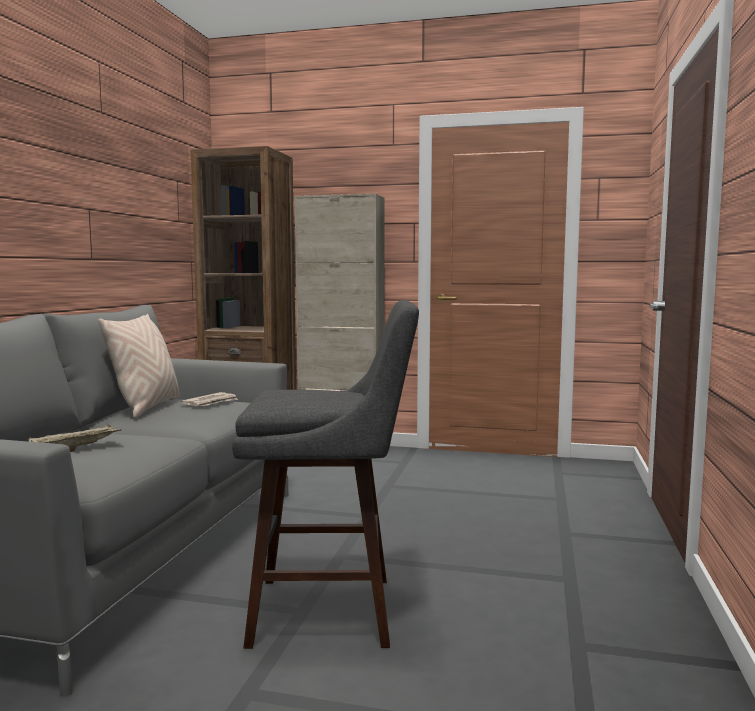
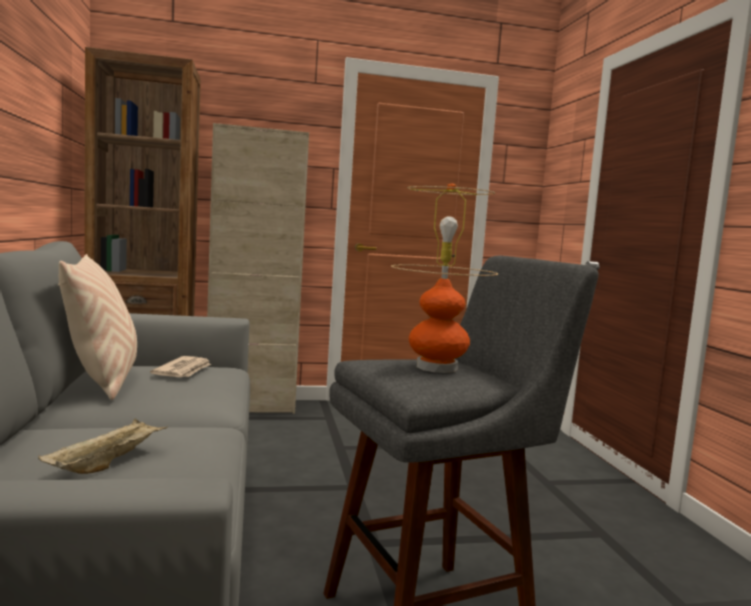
camera: 25 degrees left, 0 degrees up
none -> table lamp [391,183,498,373]

